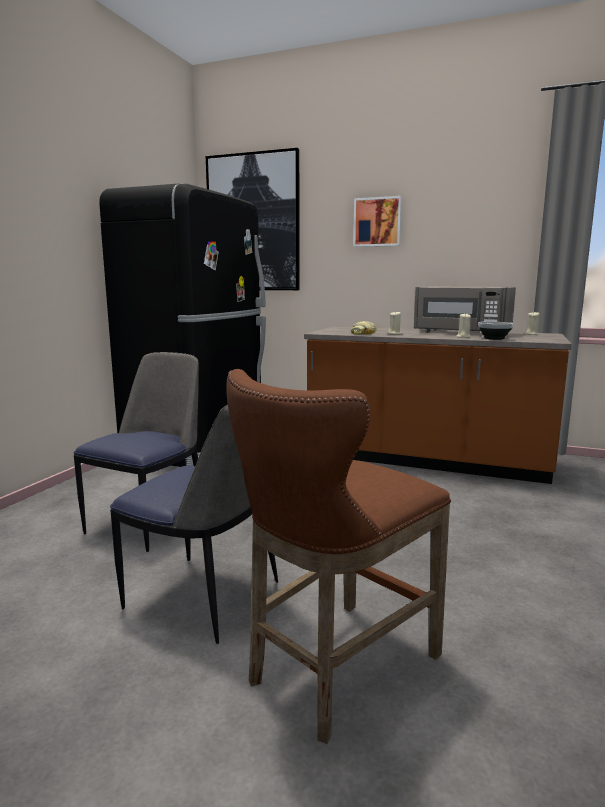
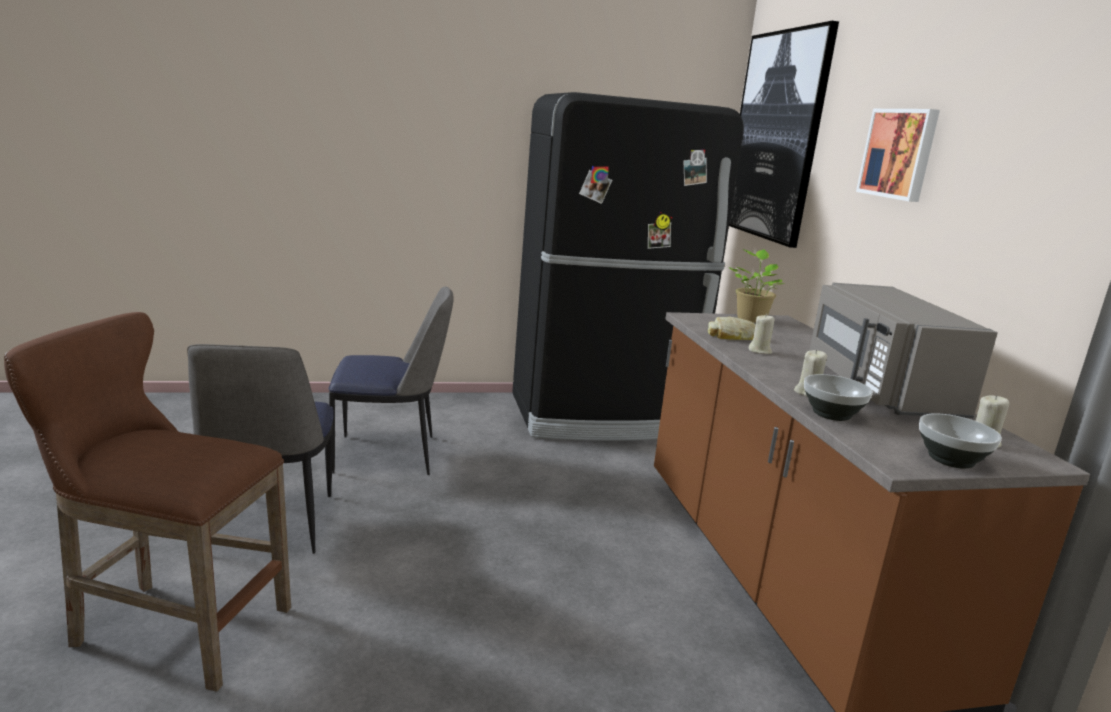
camera: 55 degrees right, 5 degrees up
none -> potted plant [729,249,784,323]
none -> bowl [919,413,1002,469]

